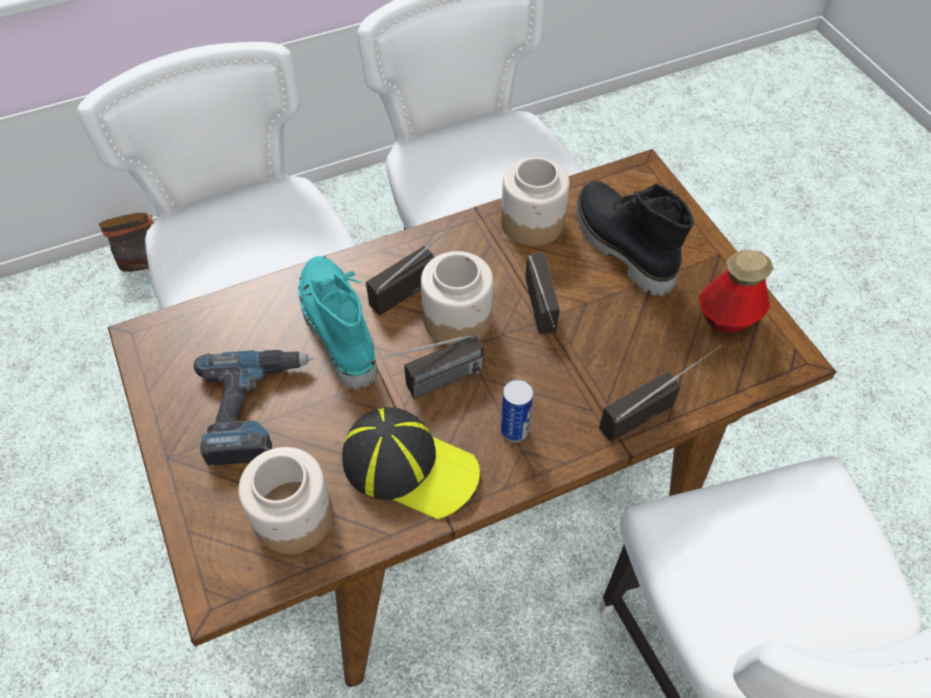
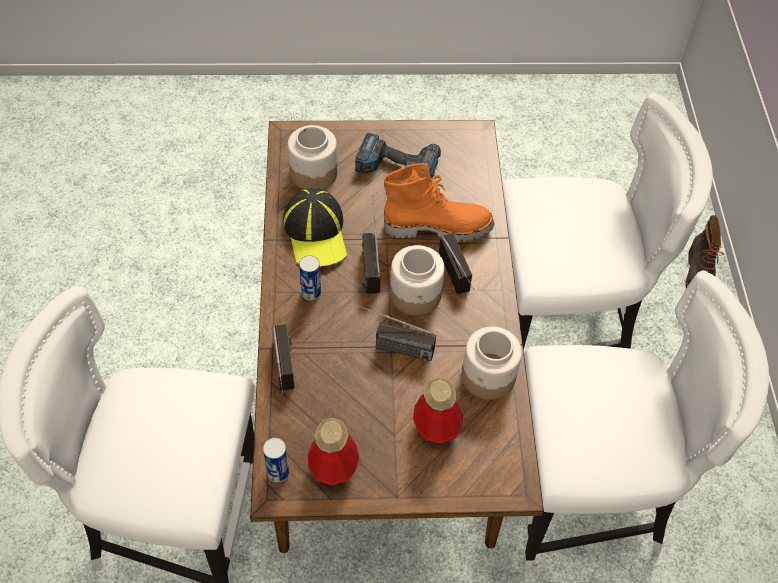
camera: 110 degrees right, 0 degrees up
turquoise boot [298,256,377,390] -> orange boot [384,163,494,242]
cap [342,407,480,520] -> cap turned 60 degrees counterclockwise [283,188,347,267]
black boot [576,181,694,296] -> bottle [413,378,463,444]
none -> can [263,438,289,483]

